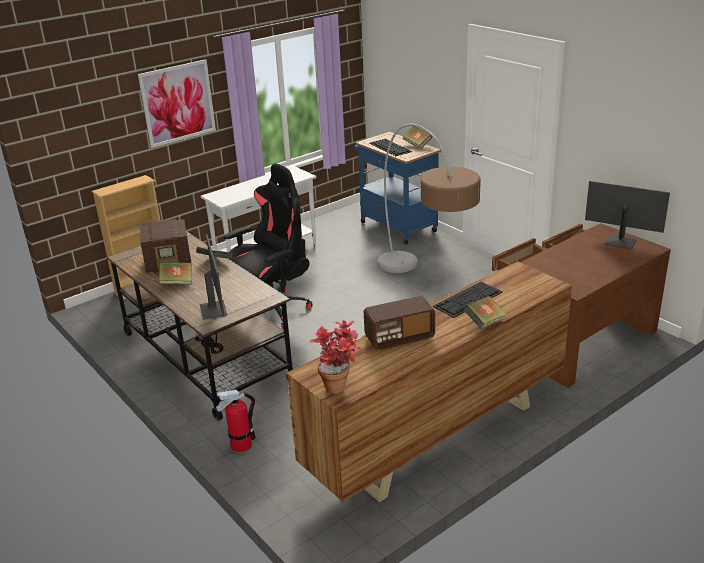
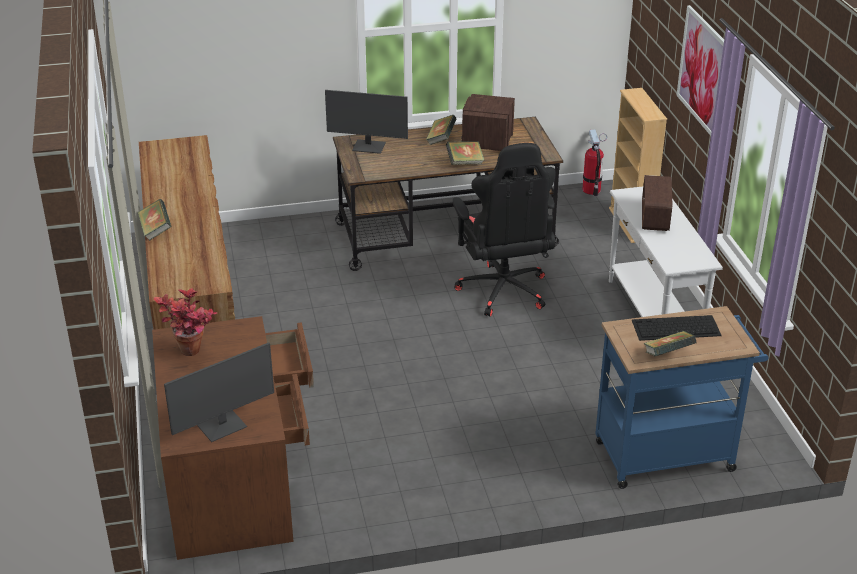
camera: 115 degrees right, 5 degrees up
fire extinguisher [216,383,256,453] -> fire extinguisher moved to [582,130,607,196]
potted plant [309,320,361,394] -> potted plant moved to [154,288,217,356]
radio [364,296,435,350] -> radio moved to [642,175,672,231]
floor lamp [377,124,481,273] -> none
keyboard [432,282,503,318] -> none

